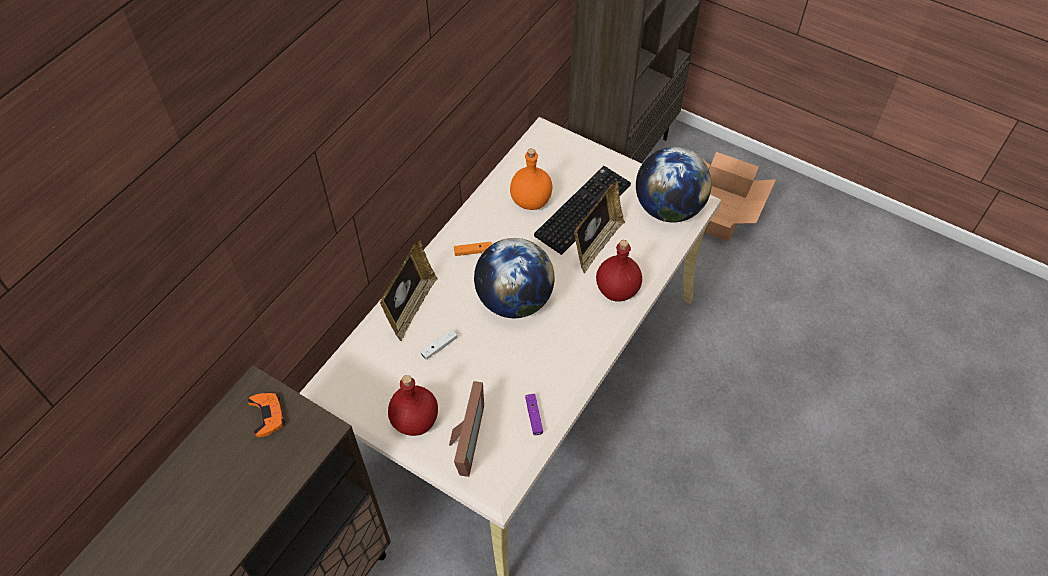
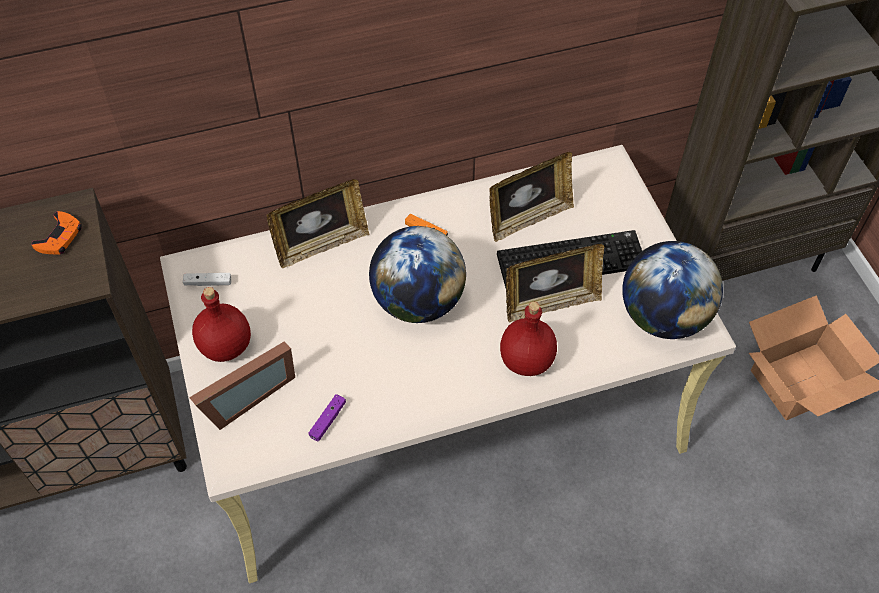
camera: 40 degrees right, 0 degrees up
white game controller [420,329,458,360] -> white game controller moved to [183,273,231,286]
orange bottle [510,148,552,210] -> picture frame [489,152,574,242]

